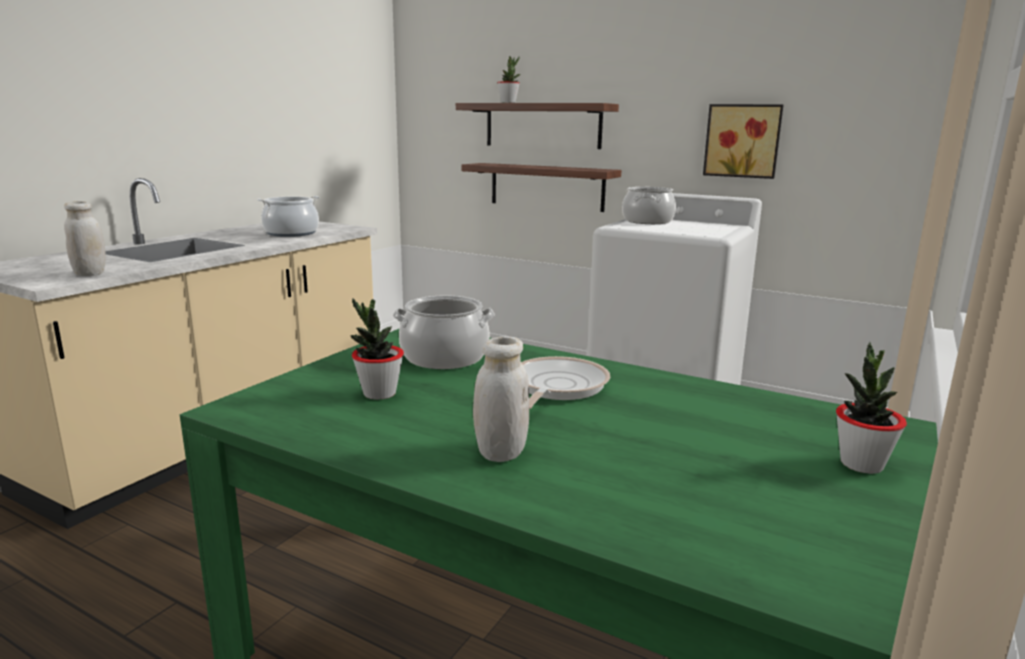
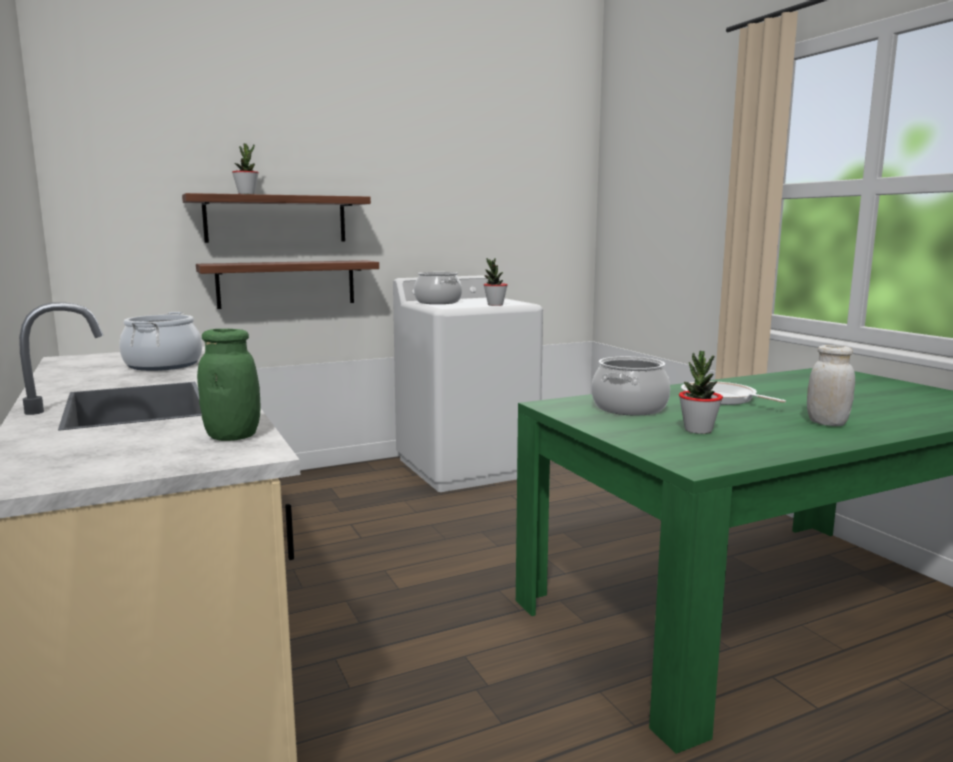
camera: 55 degrees left, 5 degrees down
white jar [64,201,106,276] -> green jar [197,329,261,441]
picture [703,104,784,179] -> none
potted plant [836,342,907,474] -> potted plant moved to [484,258,508,306]

